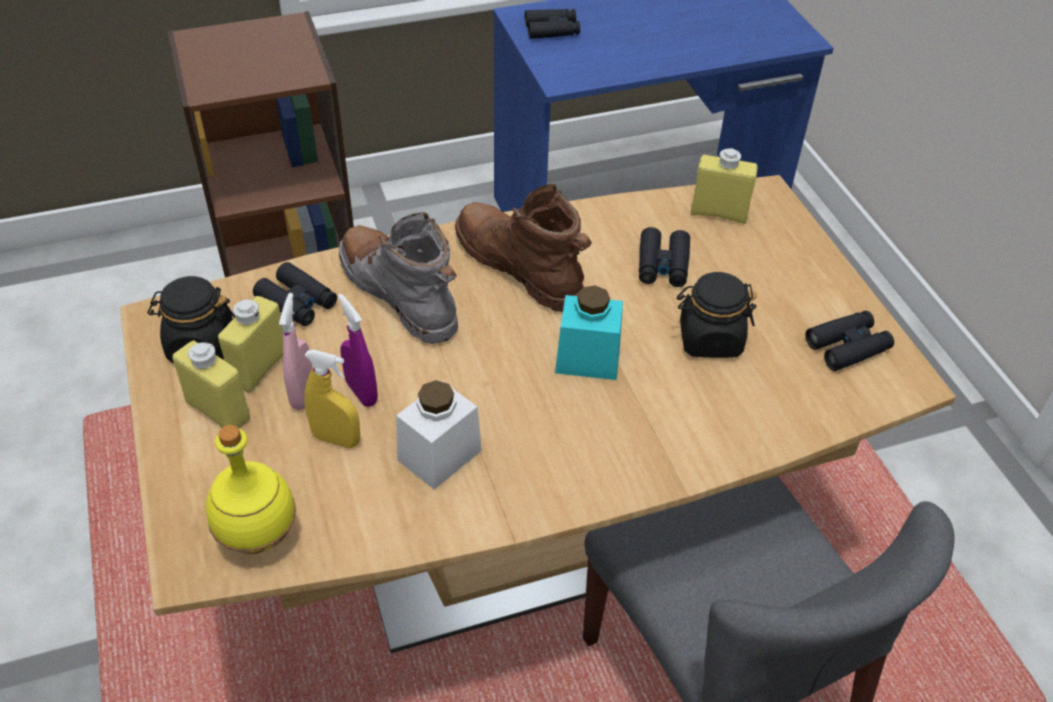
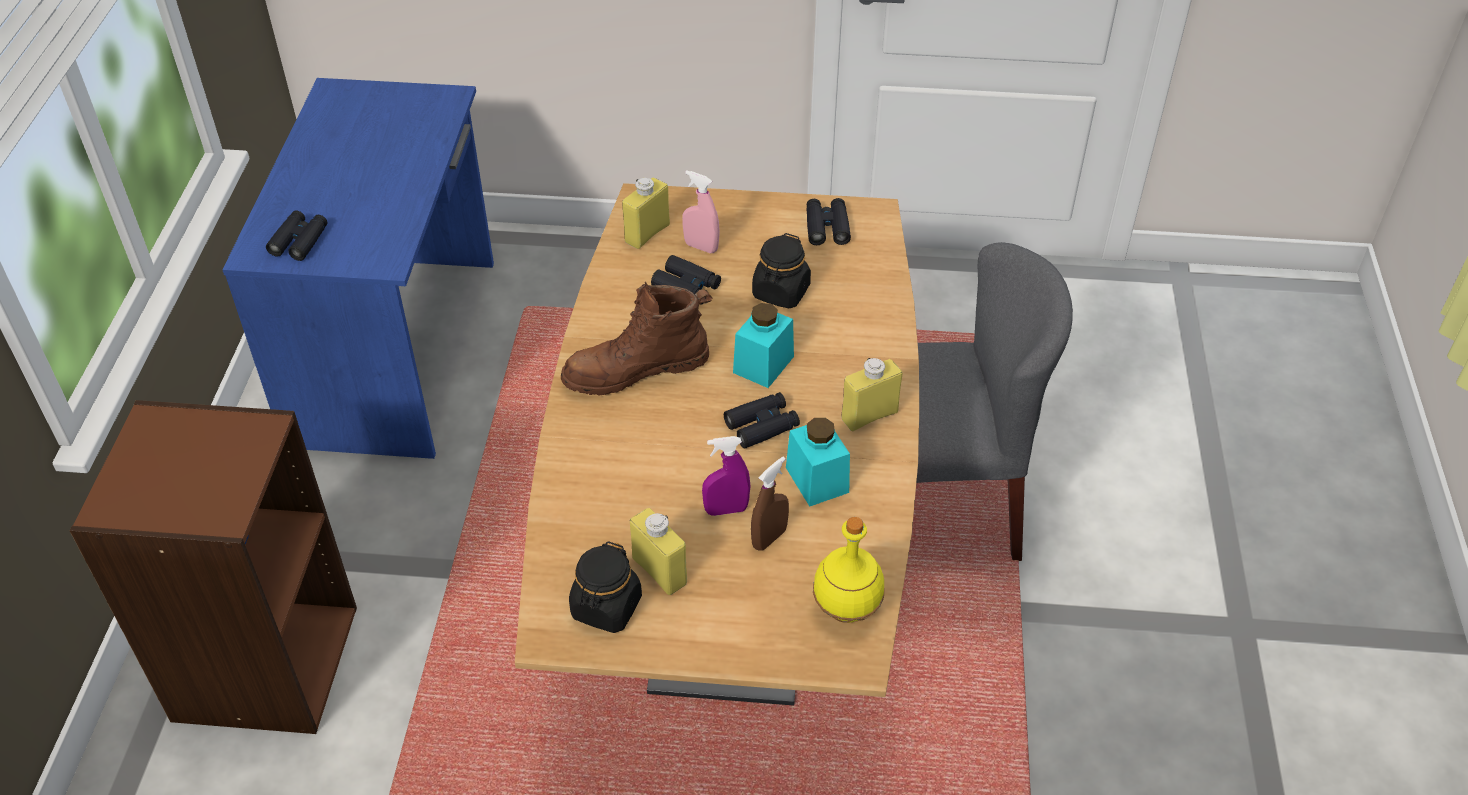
camera: 65 degrees left, 0 degrees up
yellow bottle [172,340,250,429] -> yellow bottle moved to [841,358,902,431]
black binoculars [253,262,337,326] -> black binoculars moved to [724,392,800,448]
pink spray bottle [279,293,313,410] -> pink spray bottle moved to [682,170,720,253]
yellow spray bottle [304,350,360,448] -> brown spray bottle [751,457,789,551]
grey boot [339,212,458,344] -> none
white jar [396,380,482,490] -> turquoise jar [786,418,850,507]

